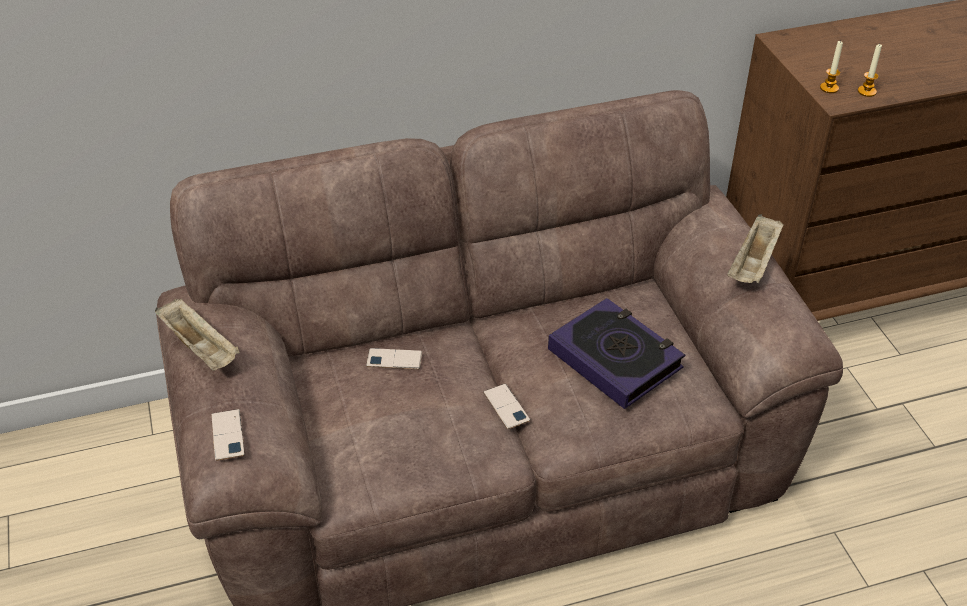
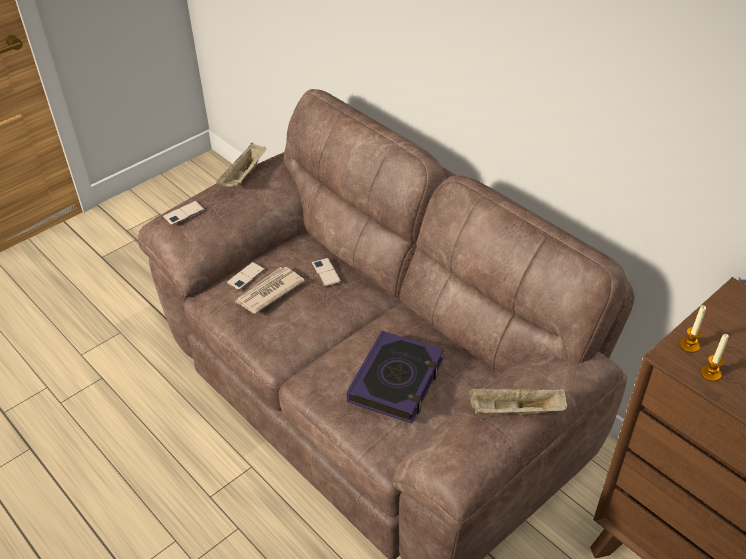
camera: 65 degrees right, 0 degrees up
phone [484,384,530,429] -> phone moved to [226,262,266,290]
none -> newspaper [235,267,305,314]

